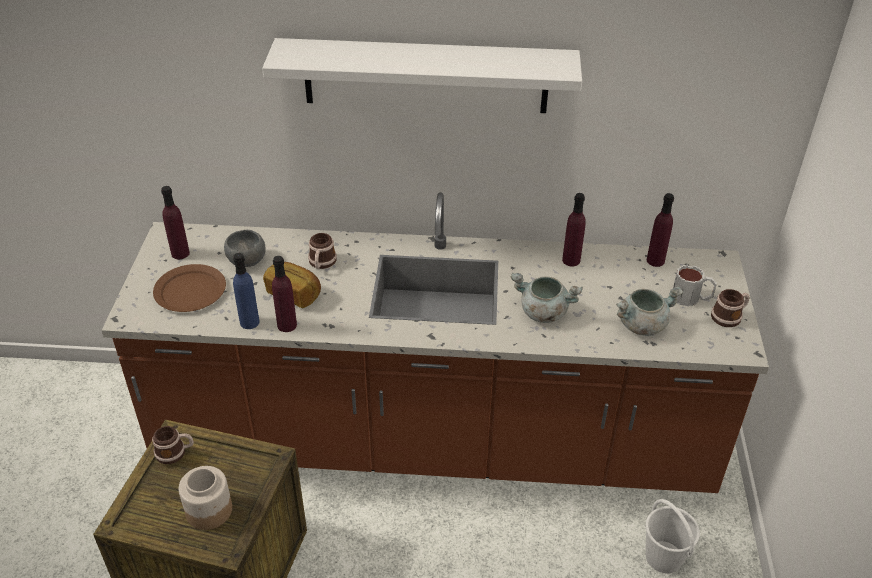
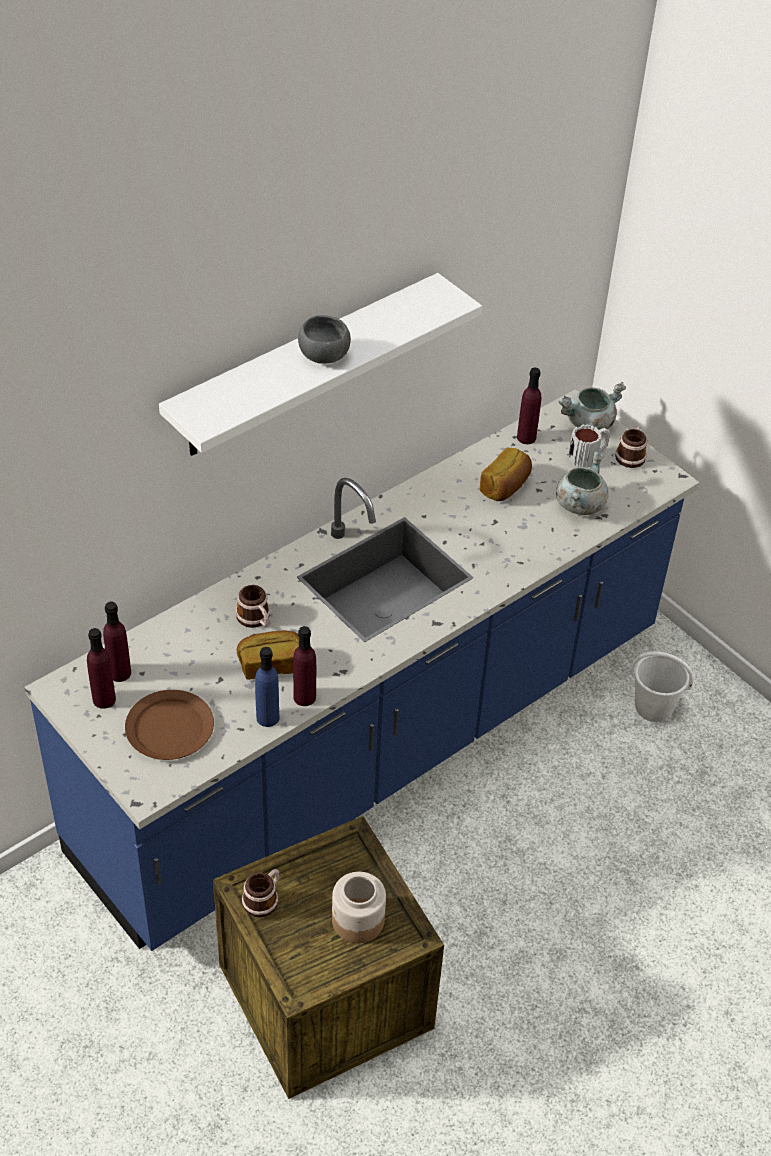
camera: 45 degrees left, 5 degrees up
brown counter [101,192,769,493] -> blue counter [24,389,700,951]
grey bowl [224,230,266,267] -> grey bowl moved to [298,315,351,364]
grey cooking pot [511,273,583,323] -> grey cooking pot moved to [558,382,626,430]
purple bottle [562,193,586,266] -> purple bottle moved to [103,602,131,682]
none -> bread [480,447,532,501]

